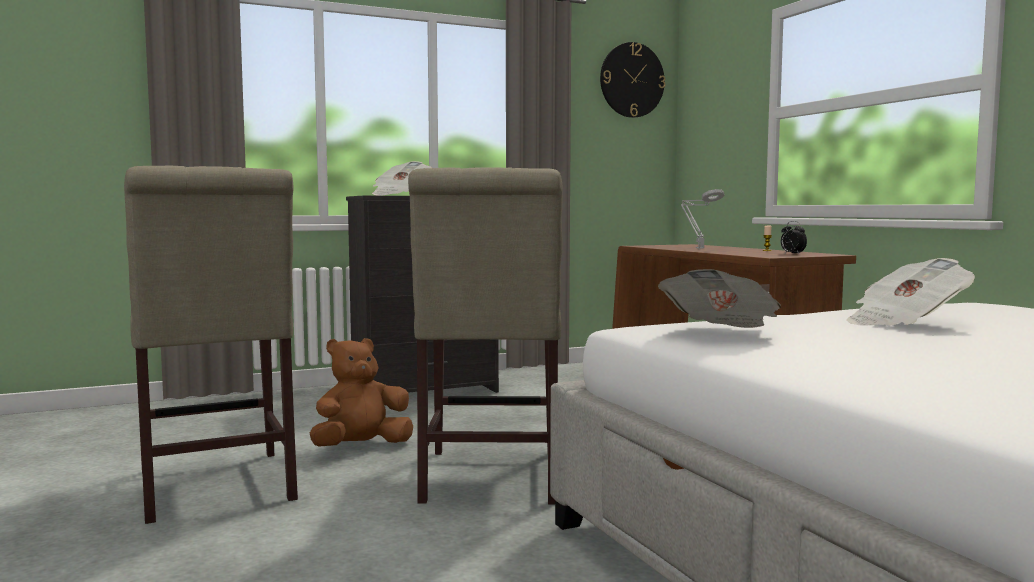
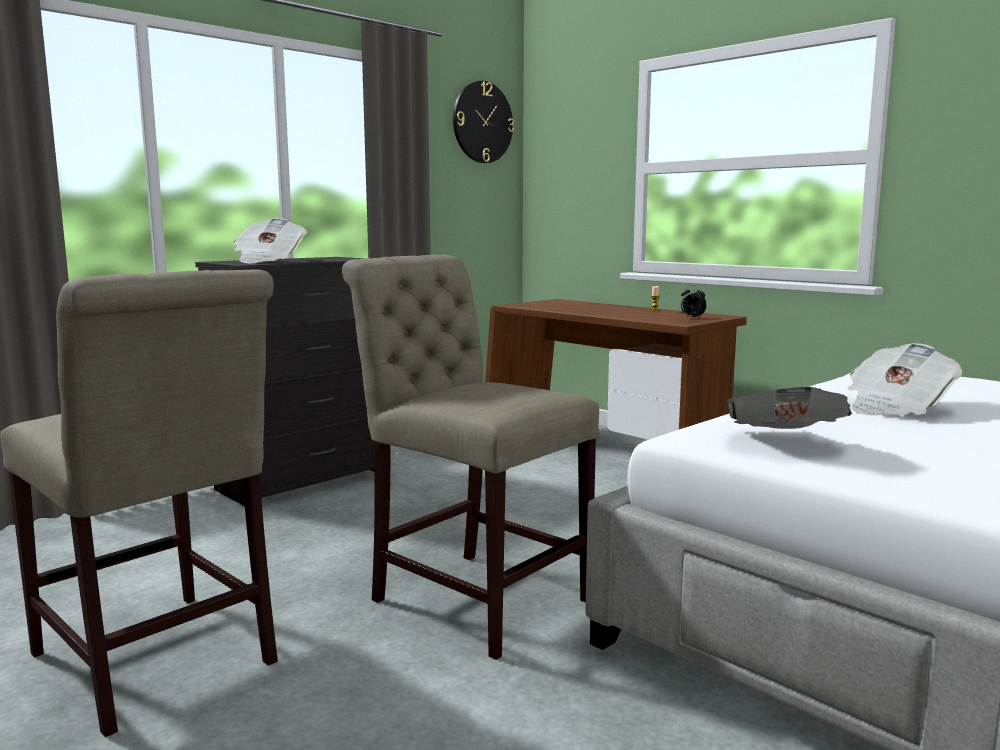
camera: 20 degrees left, 5 degrees up
brown plush toy [310,338,413,447] -> none
beige chair [408,167,563,504] -> beige chair turned 150 degrees clockwise [342,255,599,660]
grey table lamp [681,189,724,249] -> none

